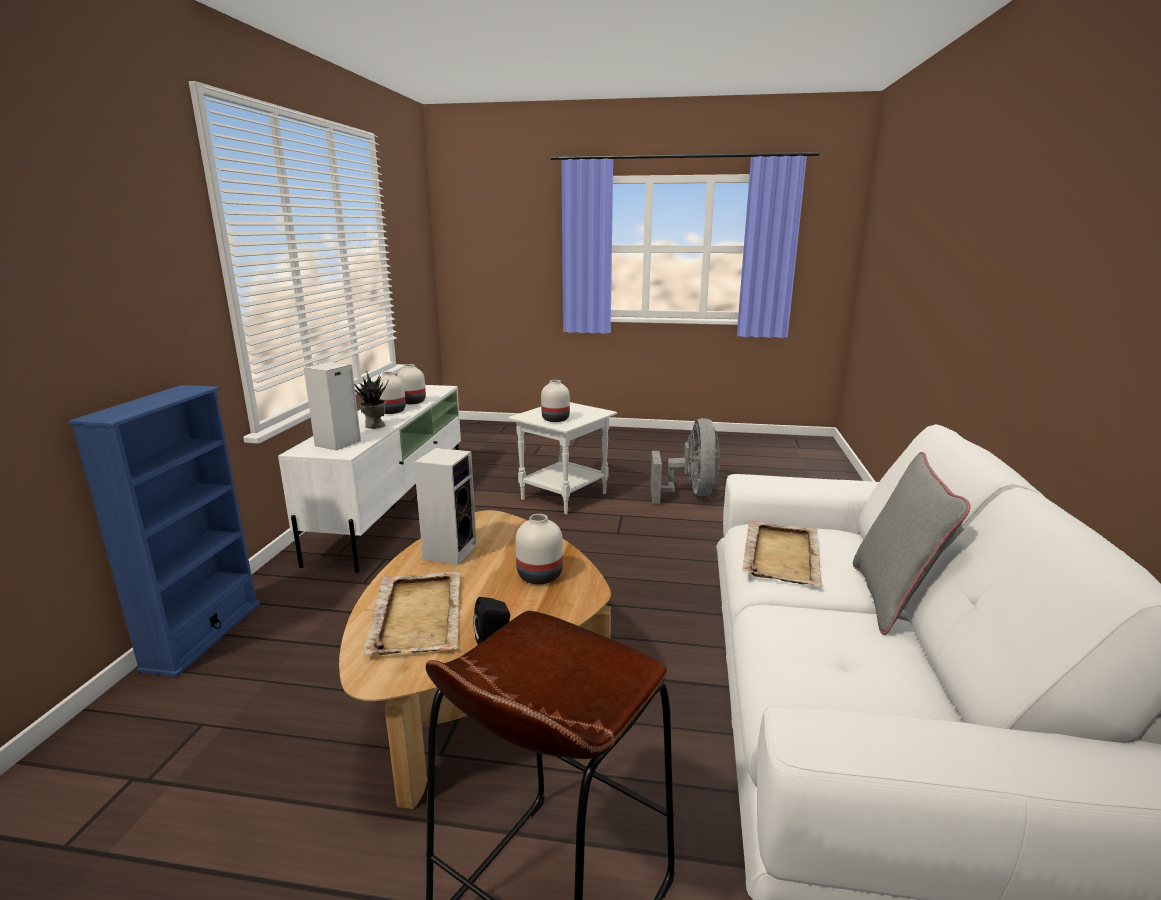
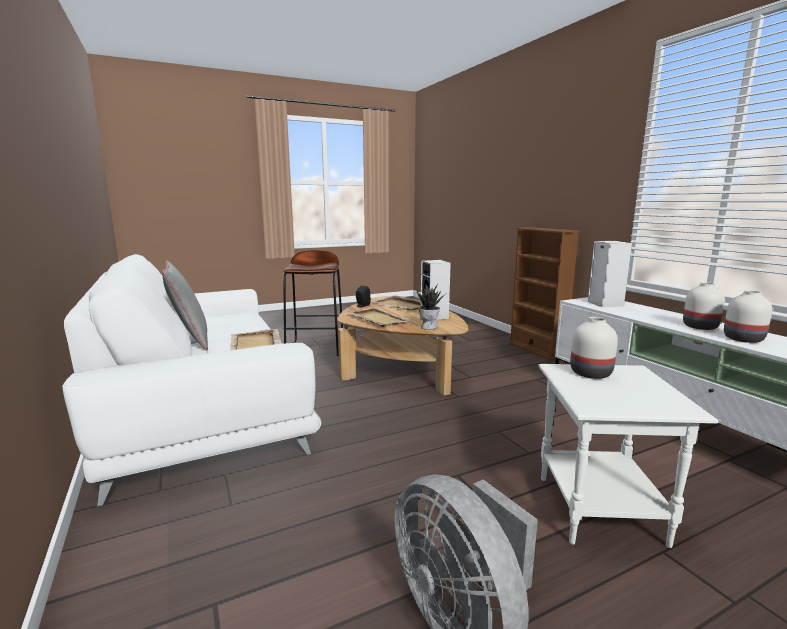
camera: 145 degrees right, 5 degrees down
blue bookcase [68,385,260,677] -> brown bookcase [509,227,580,360]
potted plant [354,371,388,429] -> potted plant moved to [415,283,445,330]
white vase [515,514,563,584] -> beige tray [346,307,413,327]

